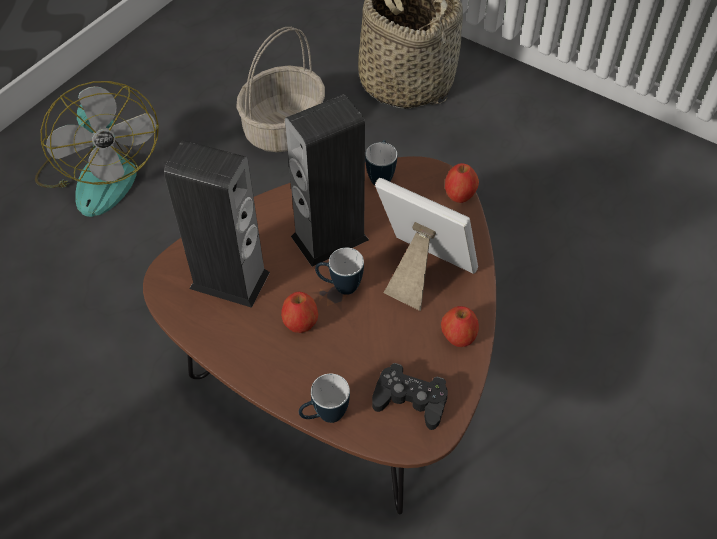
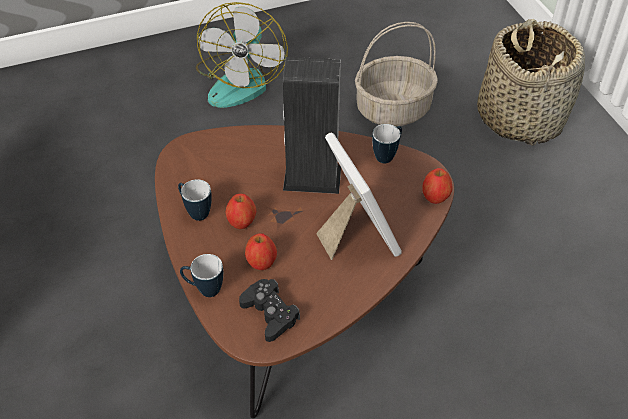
camera: 35 degrees right, 5 degrees down
speaker [164,140,270,308] -> none
mug [315,248,364,295] -> mug moved to [178,179,212,221]
apple [441,306,479,347] -> apple moved to [245,233,277,270]

